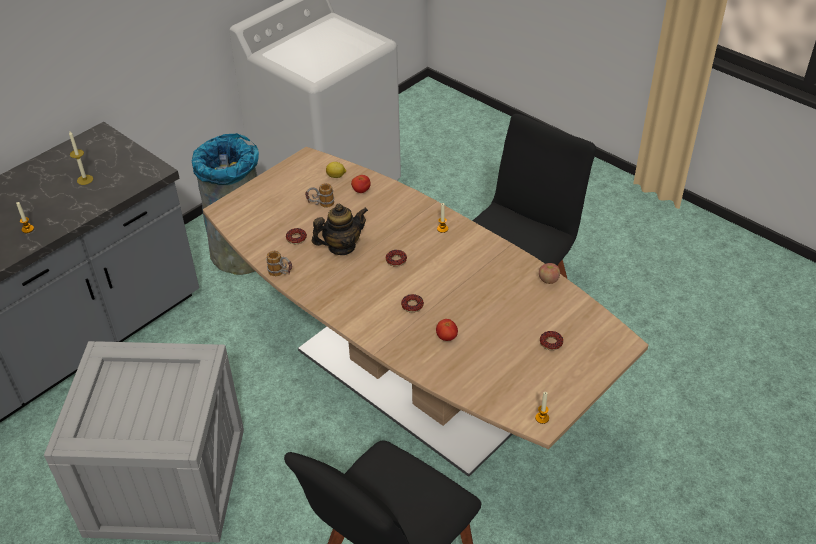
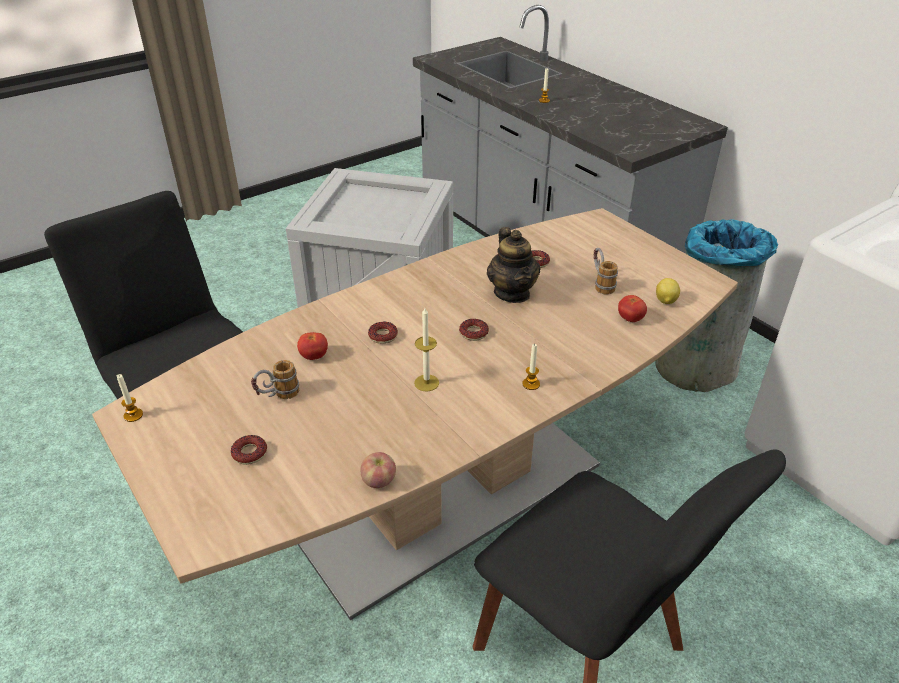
camera: 100 degrees right, 5 degrees down
candle [69,131,93,185] -> candle moved to [414,308,439,392]
mug [266,251,292,276] -> mug moved to [251,360,299,399]

